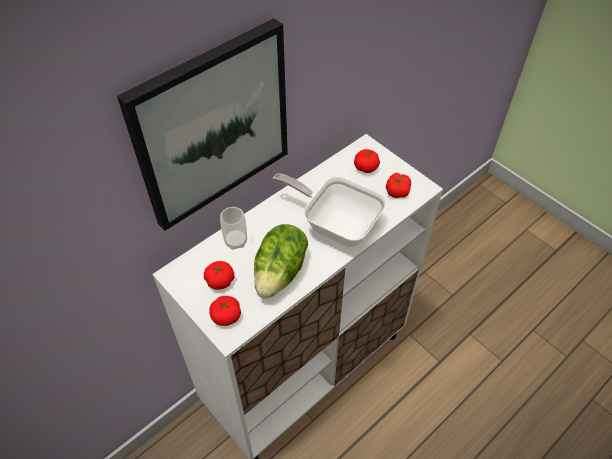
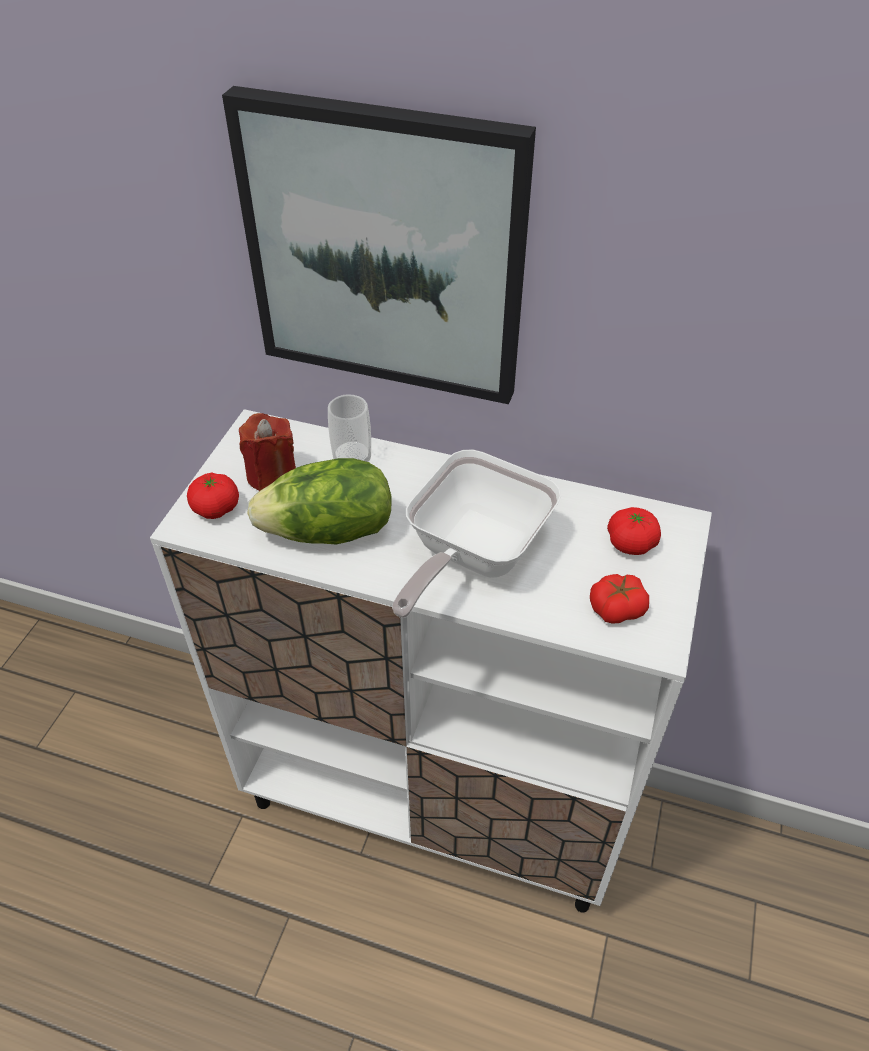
camera: 60 degrees right, 5 degrees down
tomato [204,261,234,290] -> red candle [239,413,296,491]
frying pan [273,173,387,247] -> frying pan turned 150 degrees counterclockwise [392,450,561,618]

